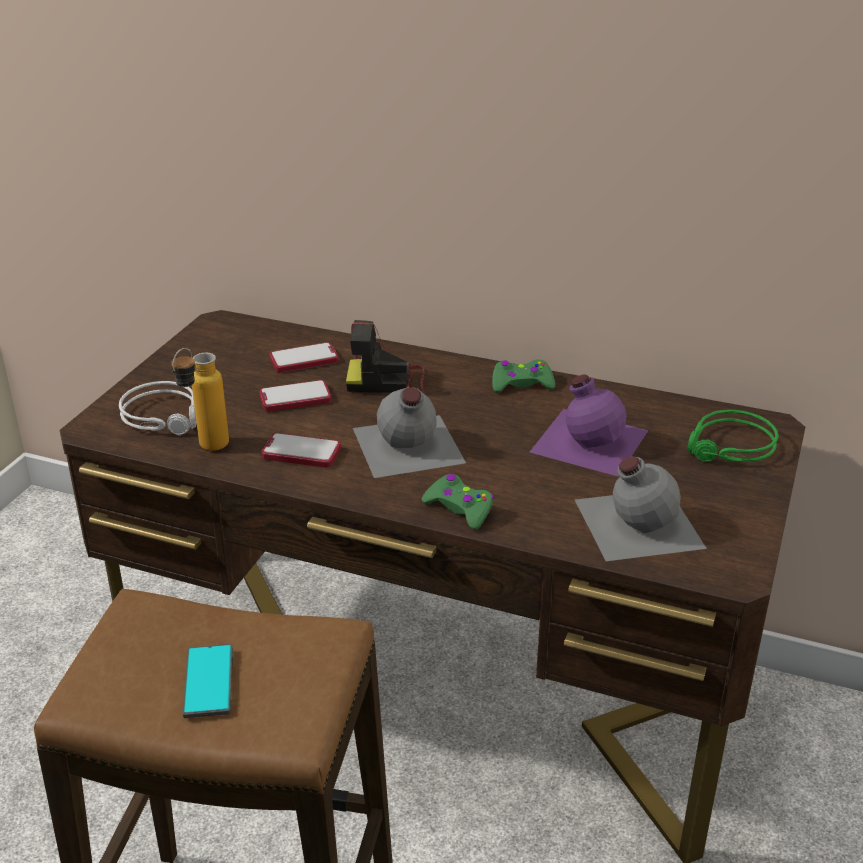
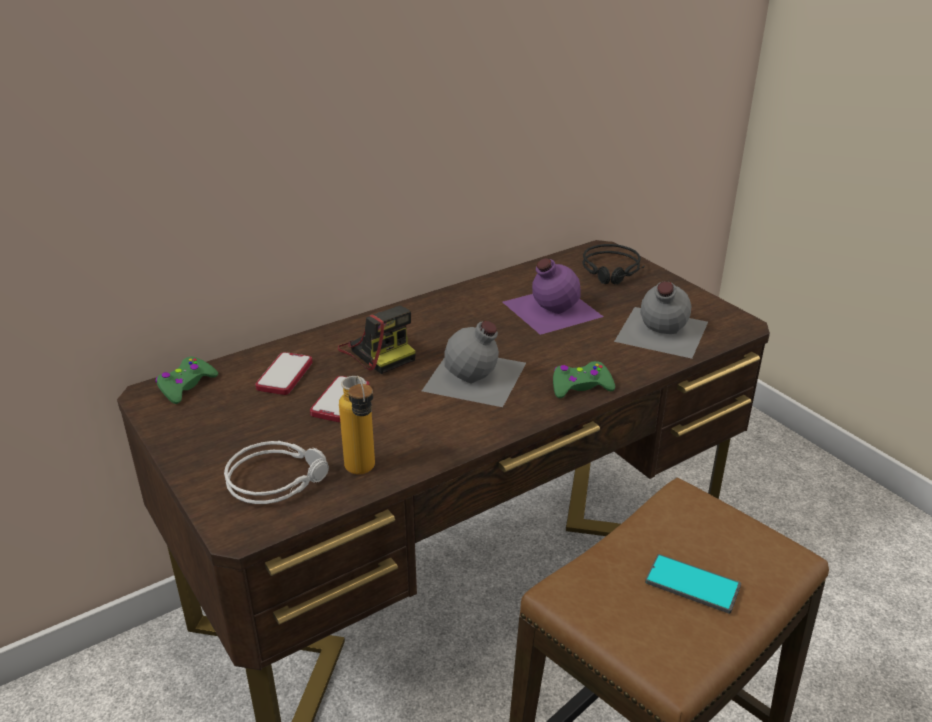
camera: 55 degrees left, 0 degrees up
phone [262,433,341,467] -> none
camera [346,320,426,395] -> camera turned 75 degrees counterclockwise [338,306,416,374]
green game controller [492,360,555,393] -> green game controller moved to [156,356,218,404]
green headphones [687,410,779,462] -> black headphones [582,244,645,285]

